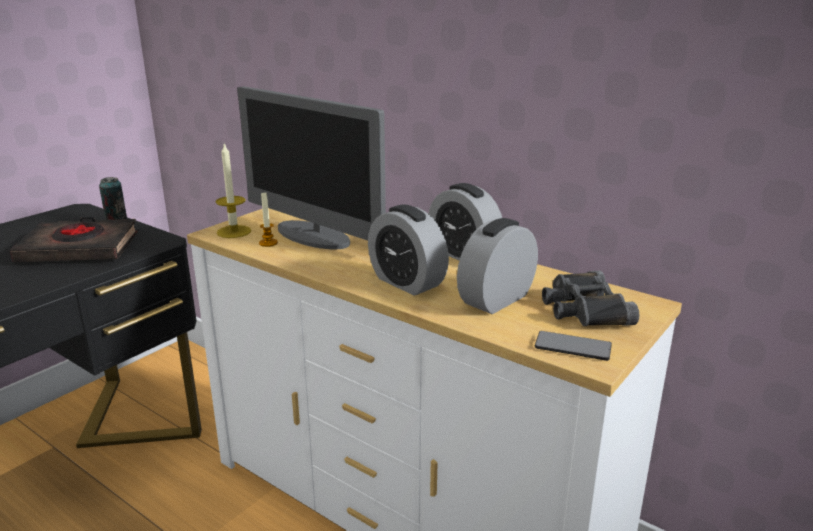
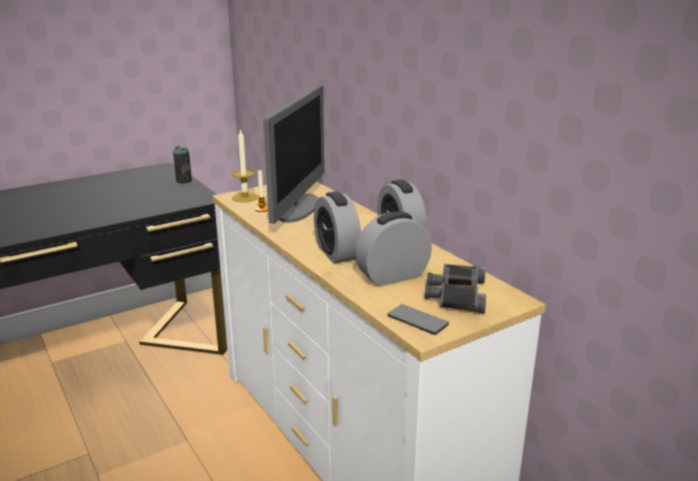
camera: 20 degrees right, 0 degrees up
black book [10,217,138,262] -> none
monitor [237,86,386,249] -> monitor turned 135 degrees counterclockwise [263,85,324,223]

